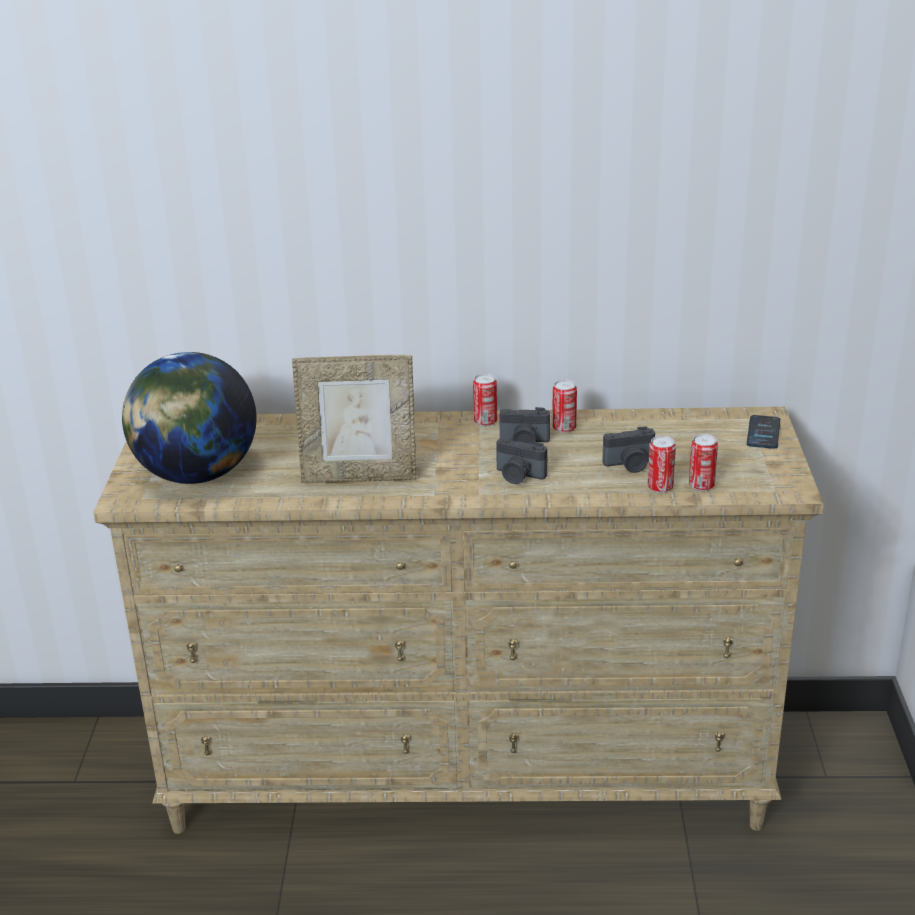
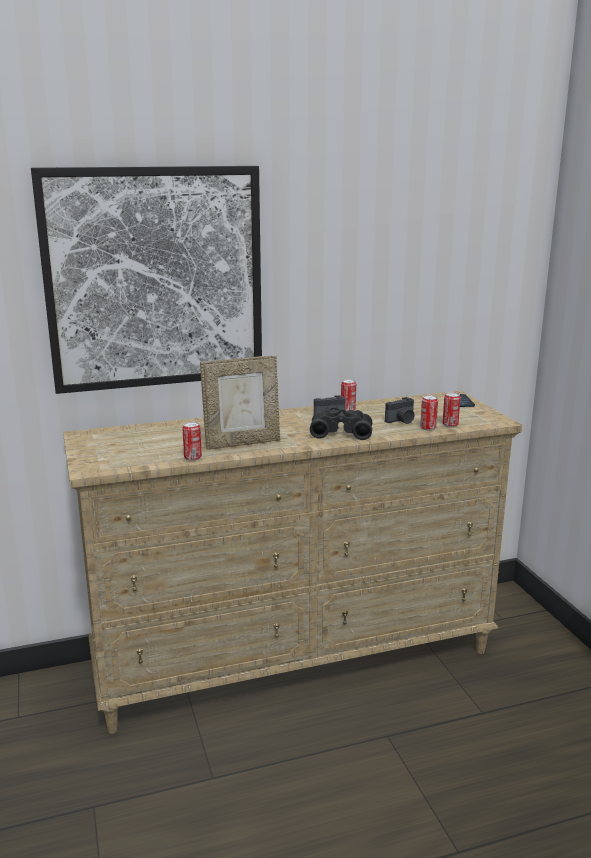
camera: 20 degrees left, 10 degrees down
globe [122,352,257,484] -> none
can [473,374,497,426] -> can moved to [182,421,202,461]
camera [496,438,547,484] -> black binoculars [310,409,372,440]
none -> picture [31,166,262,394]

